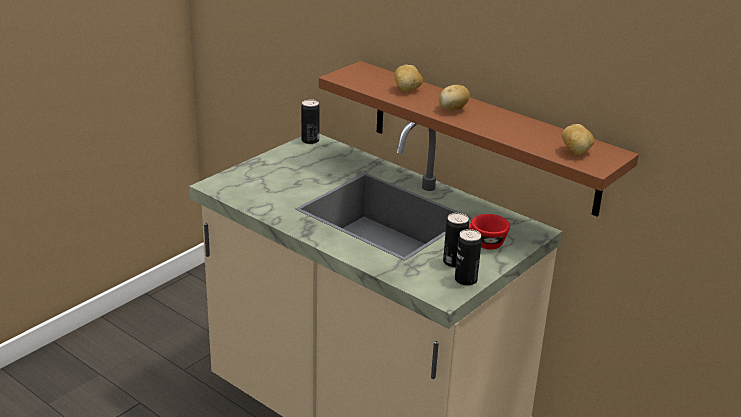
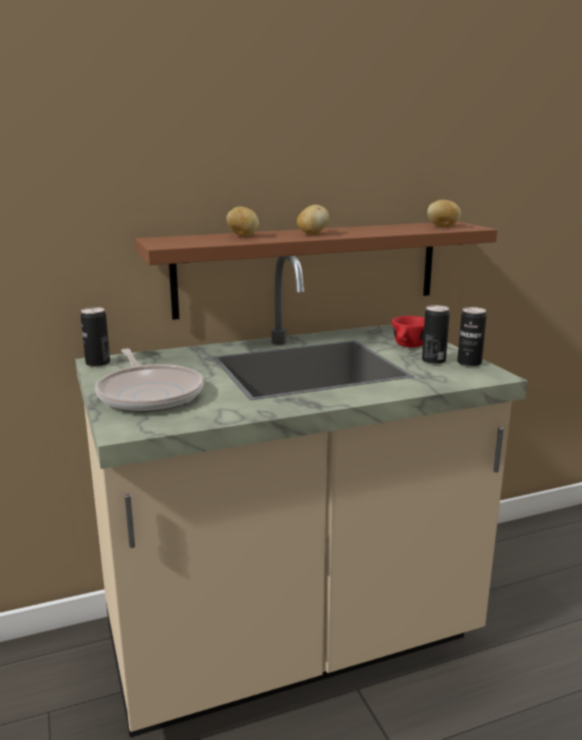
camera: 60 degrees left, 10 degrees down
none -> frying pan [95,348,204,412]

